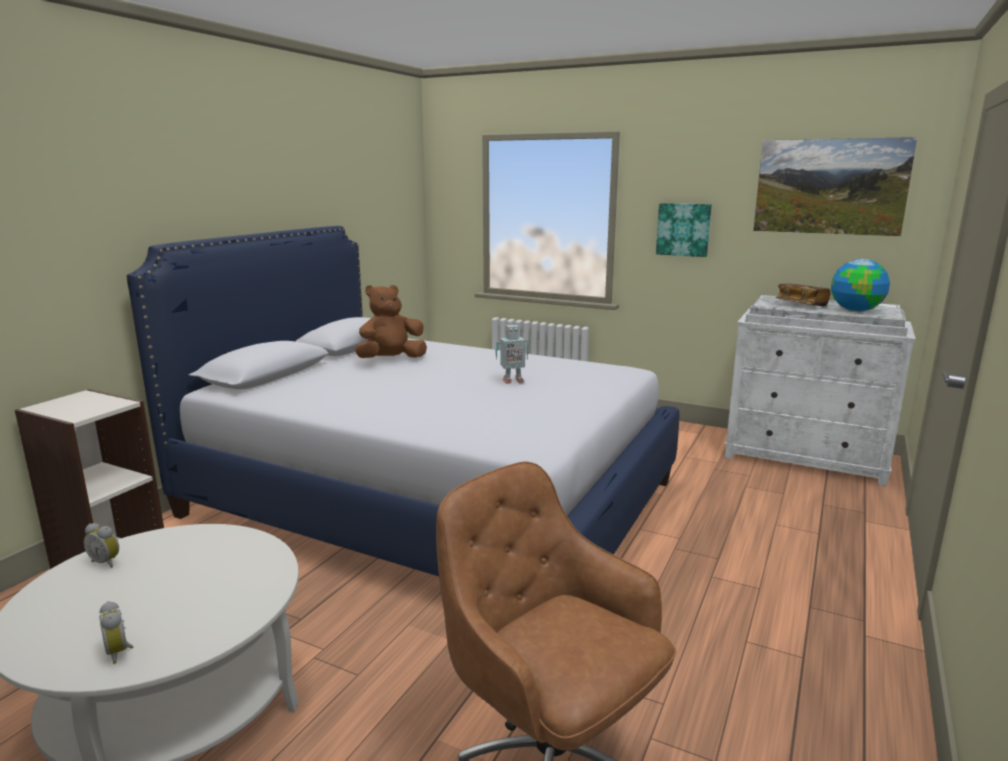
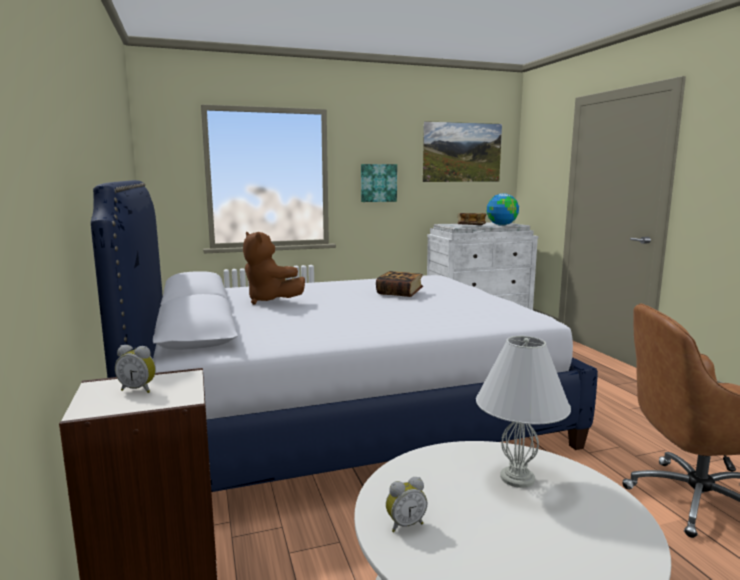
camera: 45 degrees left, 5 degrees down
alarm clock [99,601,134,664] -> alarm clock moved to [115,345,156,393]
brown plush toy [355,285,427,358] -> brown plush toy turned 60 degrees counterclockwise [243,232,305,305]
toy robot [496,325,528,384] -> book [376,271,423,297]
none -> white table lamp [476,336,571,488]

